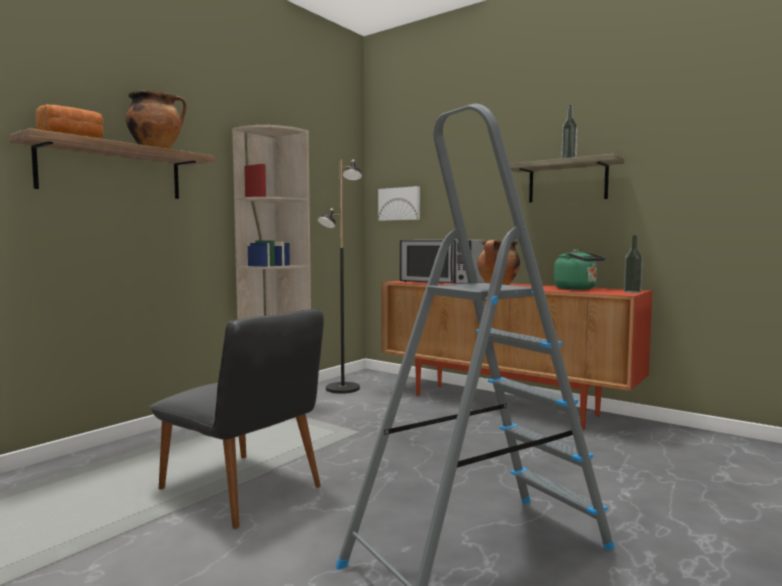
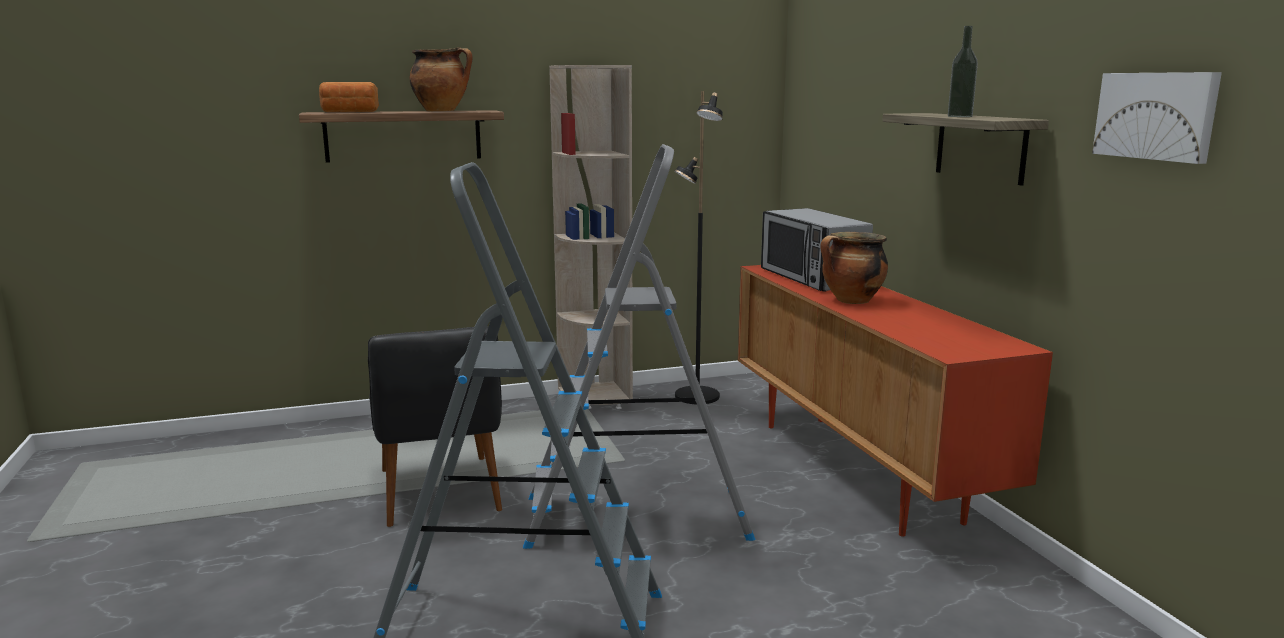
camera: 35 degrees right, 10 degrees up
picture [378,186,420,221] -> picture moved to [1092,72,1222,164]
green kettle [554,249,606,290] -> none
bottle [624,235,643,293] -> none
none -> grey step ladder [523,144,755,549]

